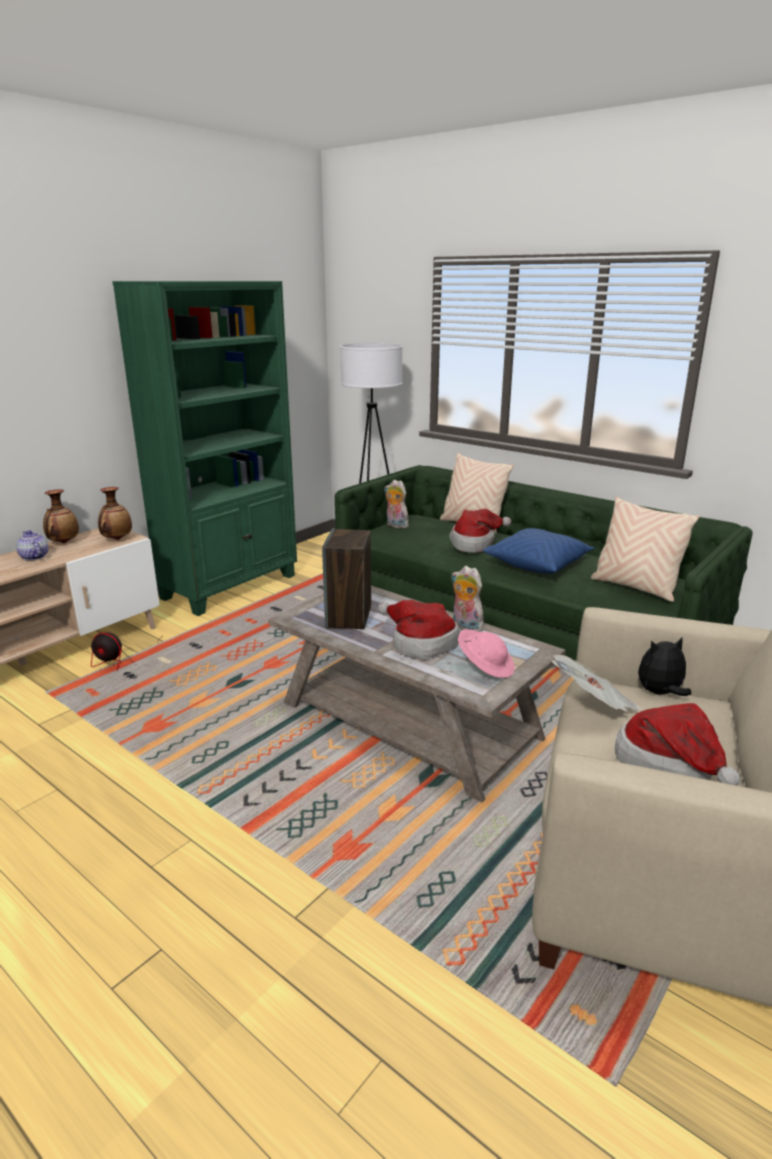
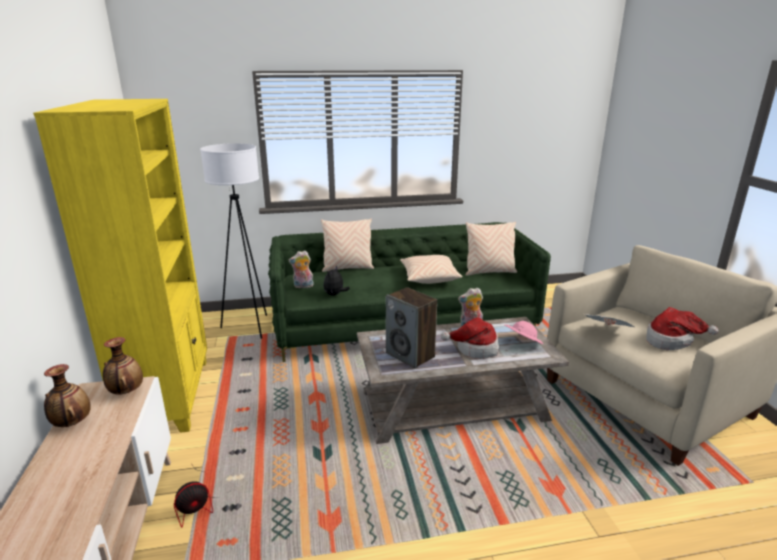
camera: 50 degrees left, 0 degrees up
teapot [16,530,49,561] -> none
green bookcase [112,281,297,616] -> yellow bookcase [33,99,207,433]
hat [449,509,511,553] -> none
blue pillow [483,528,595,574] -> beige pillow [400,255,462,284]
plush toy [638,637,691,696] -> plush toy moved to [324,265,350,296]

